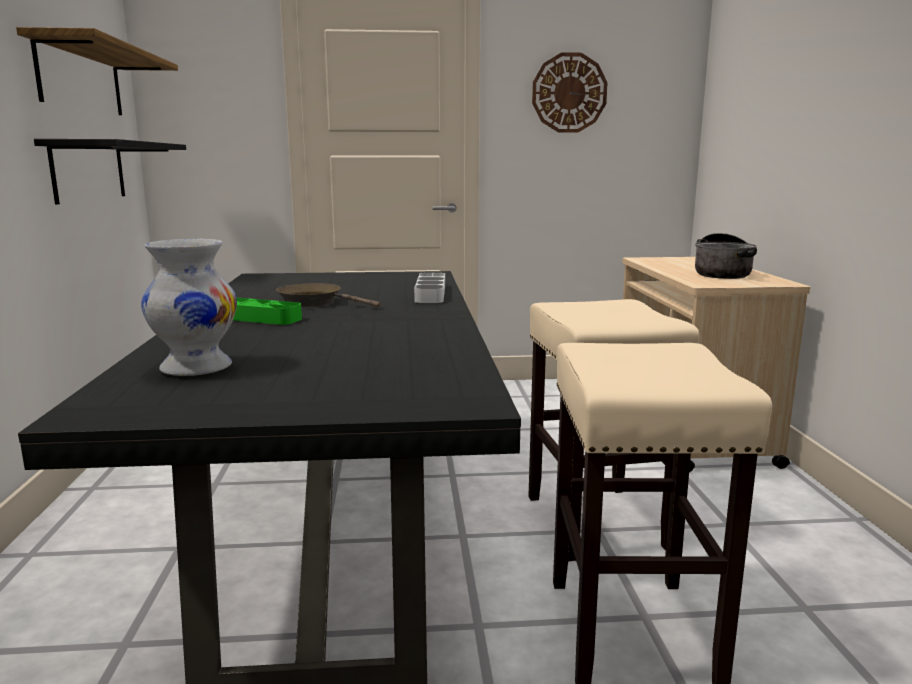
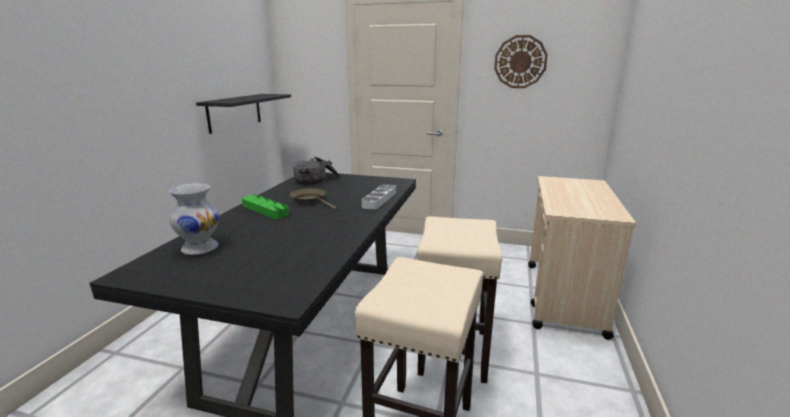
camera: 20 degrees right, 5 degrees up
shelf [16,27,178,115] -> none
cooking pot [695,233,757,279] -> cooking pot moved to [292,156,339,185]

